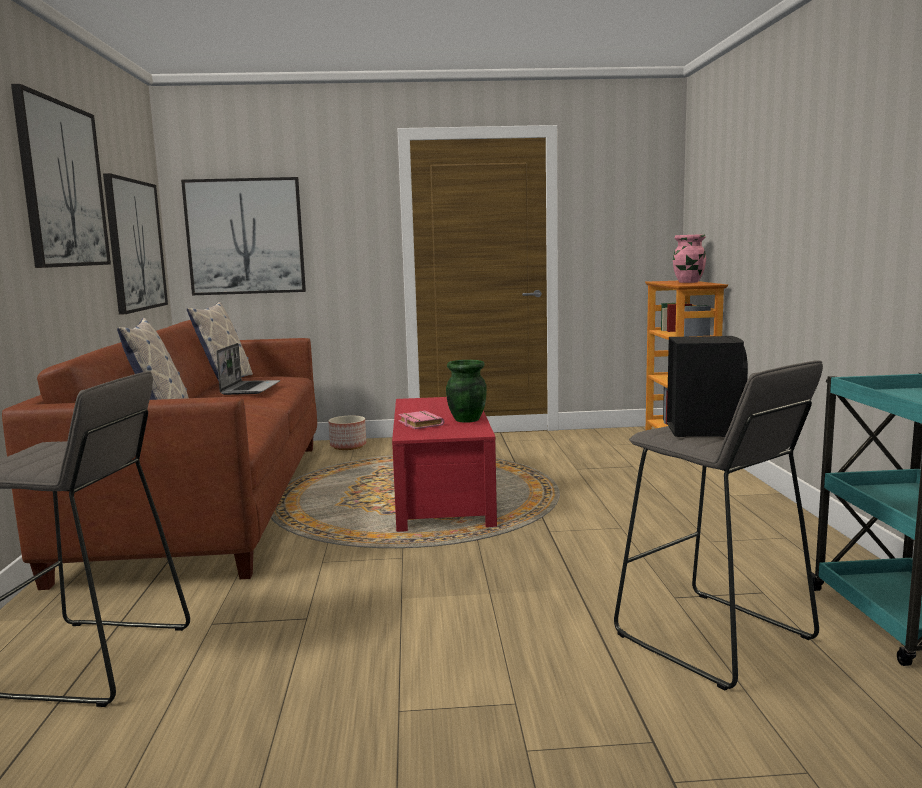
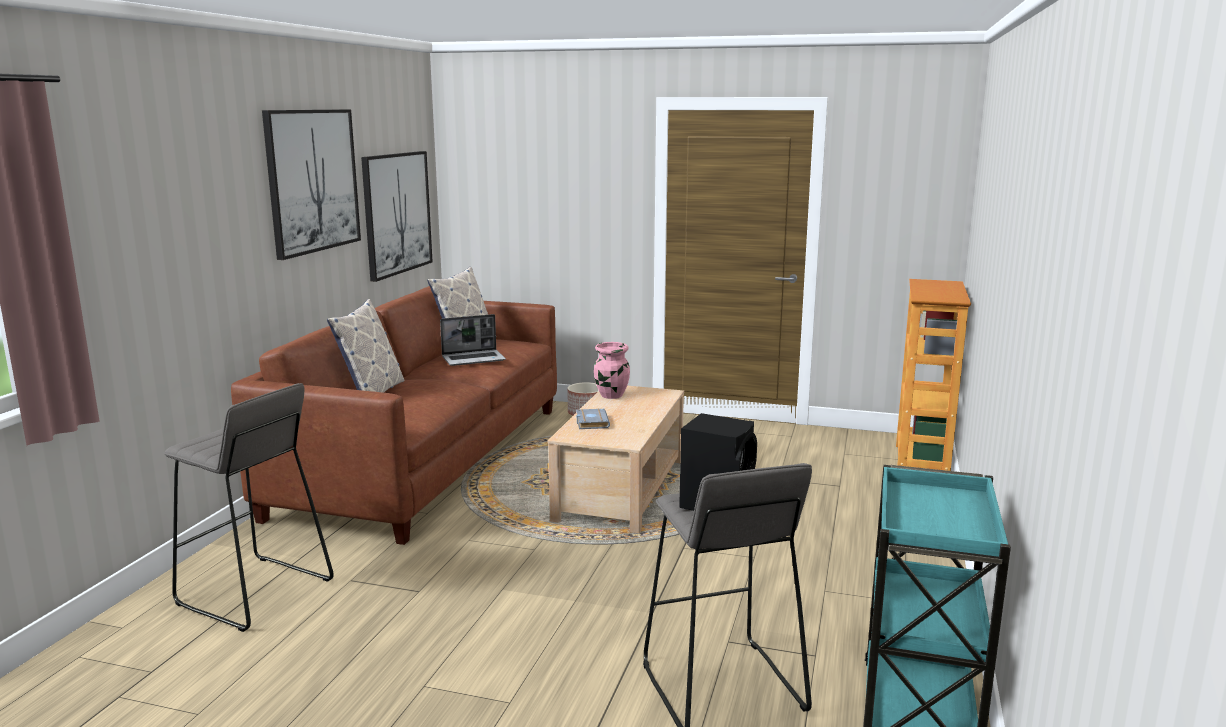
camera: 20 degrees right, 5 degrees up
picture [181,177,306,295] -> none
laptop [216,343,280,395] -> laptop turned 45 degrees clockwise [440,314,506,366]
red coffee table [392,397,497,532] -> beige coffee table [547,386,684,533]
pink book [398,411,444,429] -> grey book [576,409,610,429]
green vase [446,360,487,423] -> none
pink vase [673,234,706,283] -> pink vase moved to [594,342,630,399]

